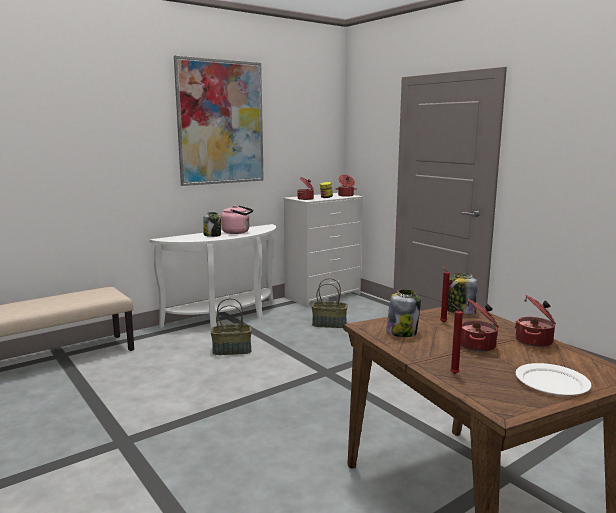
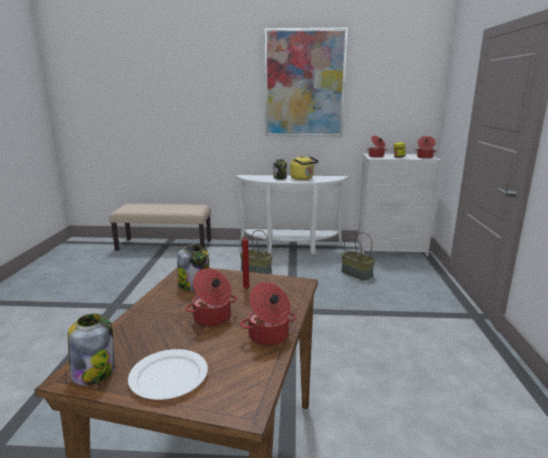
camera: 40 degrees right, 5 degrees up
pink kettle [221,206,253,234] -> yellow kettle [290,156,319,180]
jar [447,273,478,315] -> jar moved to [68,314,114,385]
red candle [450,303,463,374] -> none

